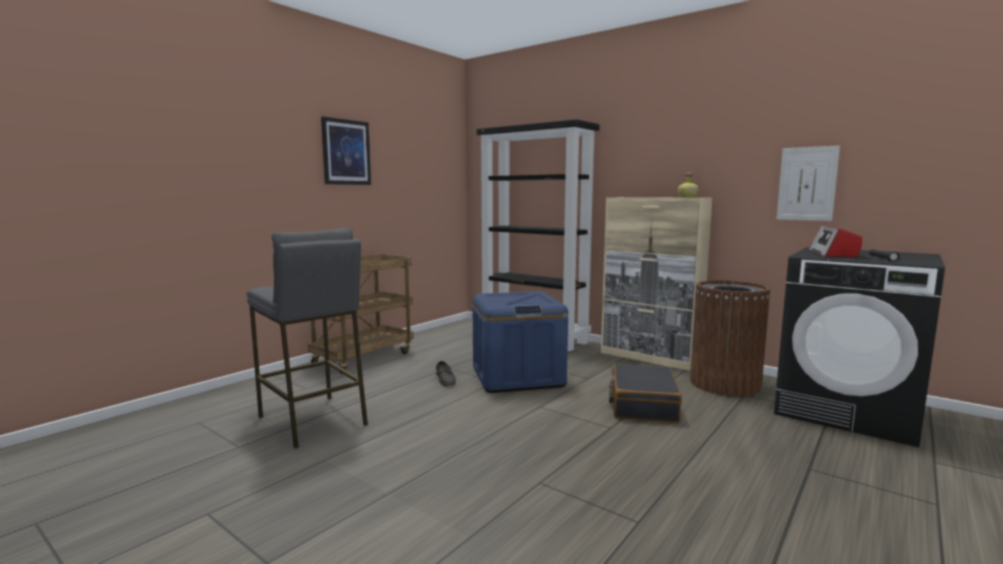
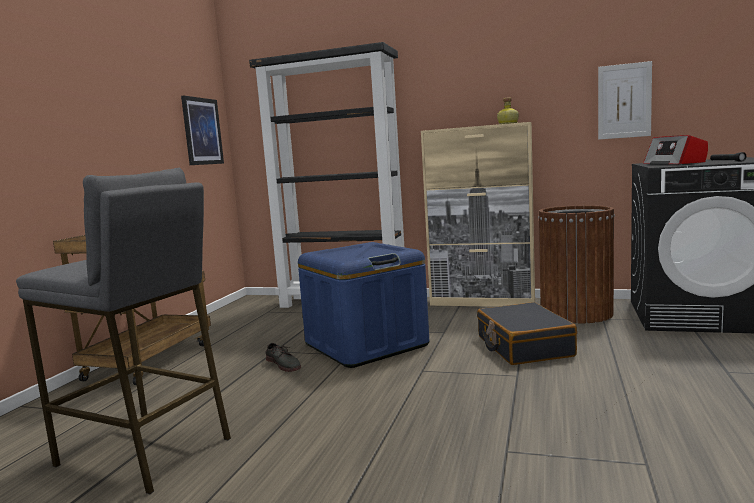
camera: 20 degrees left, 0 degrees up
picture [321,117,371,185] -> picture moved to [181,95,224,165]

